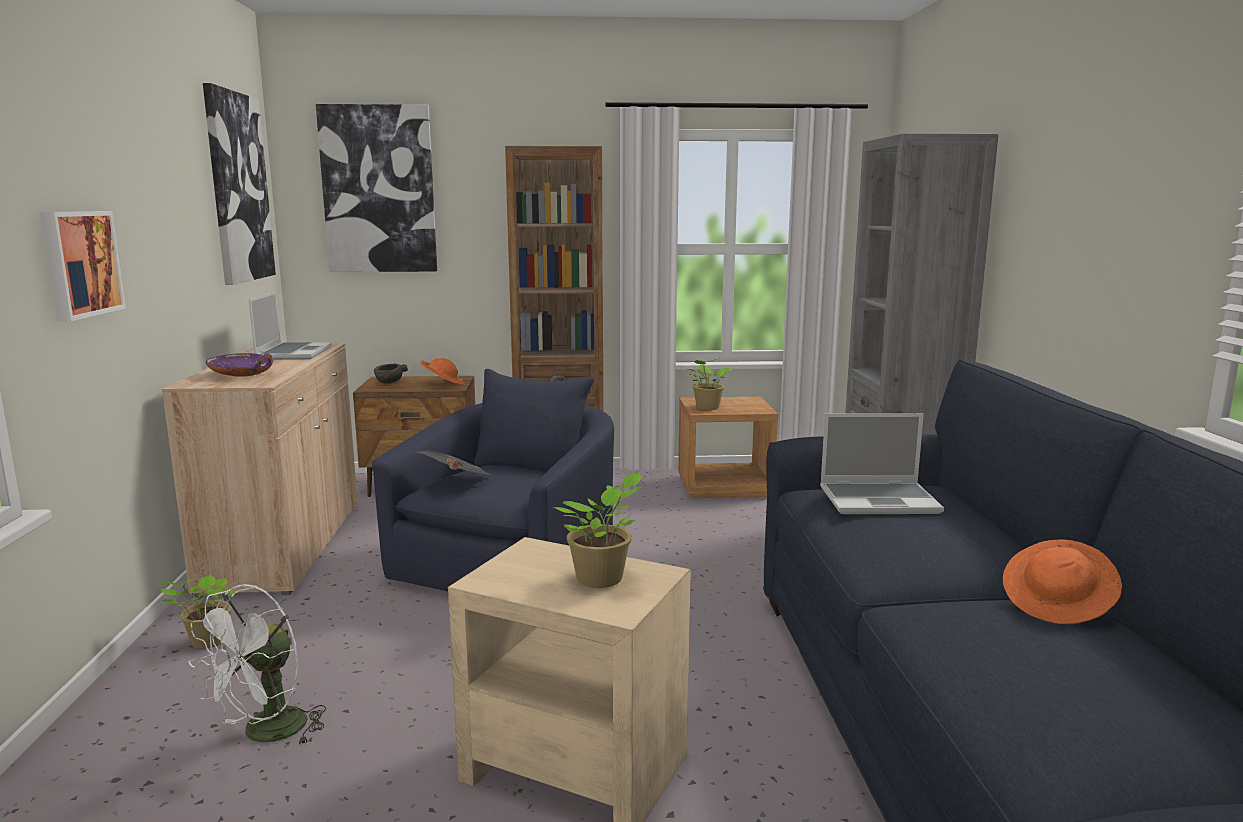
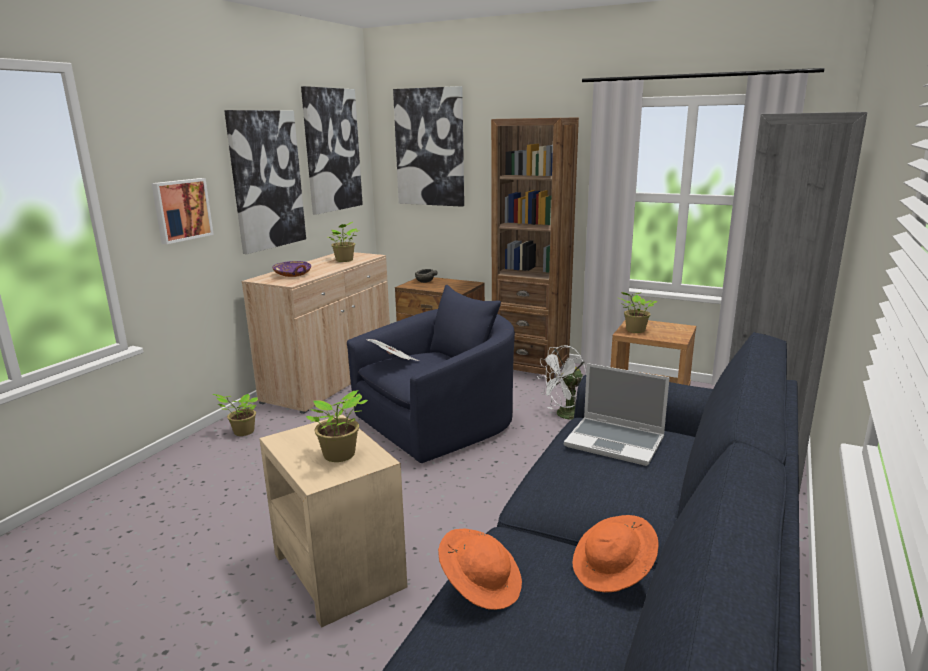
camera: 30 degrees right, 5 degrees up
white fan [188,584,326,746] -> white fan moved to [537,345,586,420]
laptop [249,292,332,360] -> potted plant [328,222,360,262]
orange hat [421,358,464,385] -> orange hat moved to [438,529,522,610]
none -> picture [224,110,306,254]

